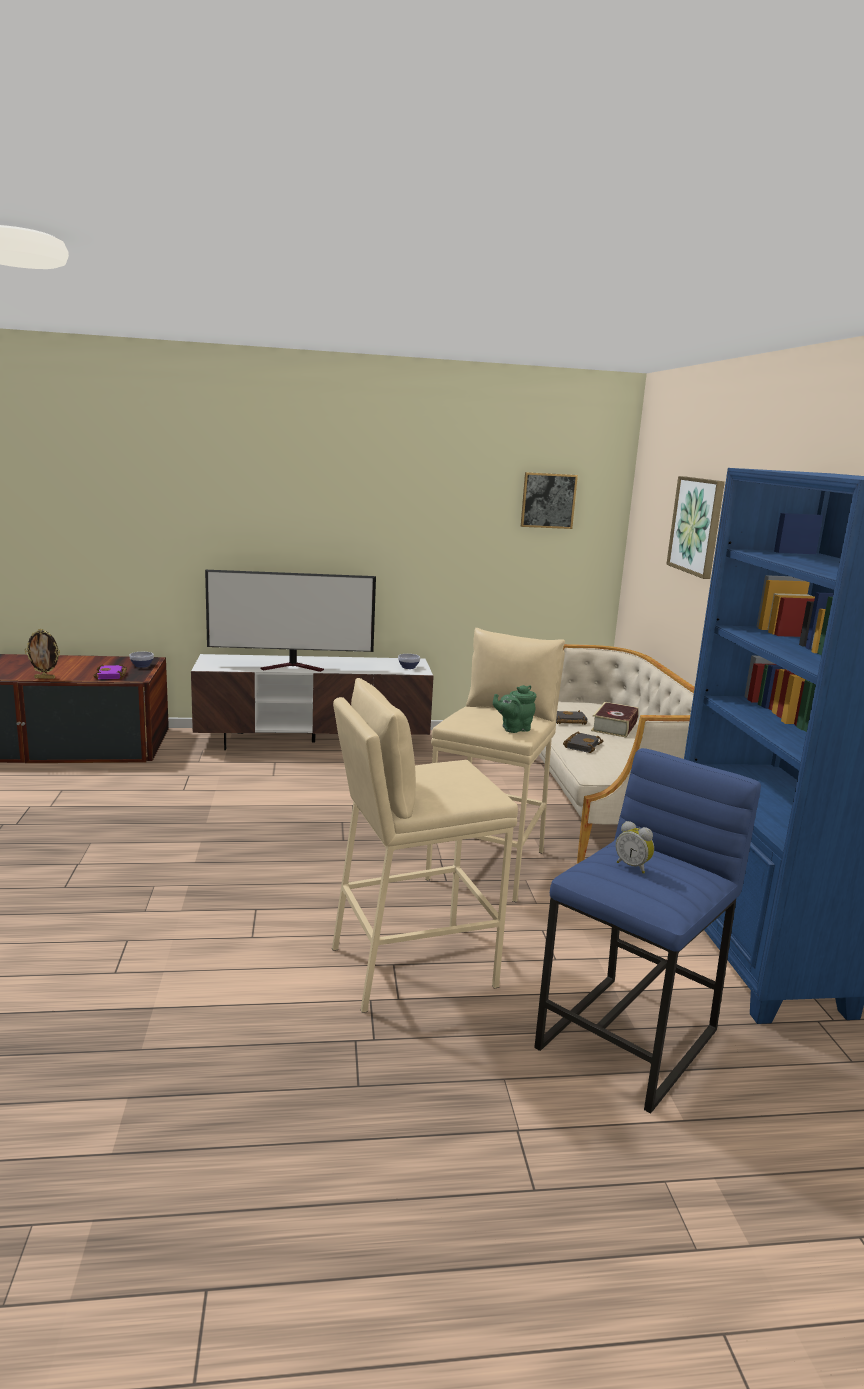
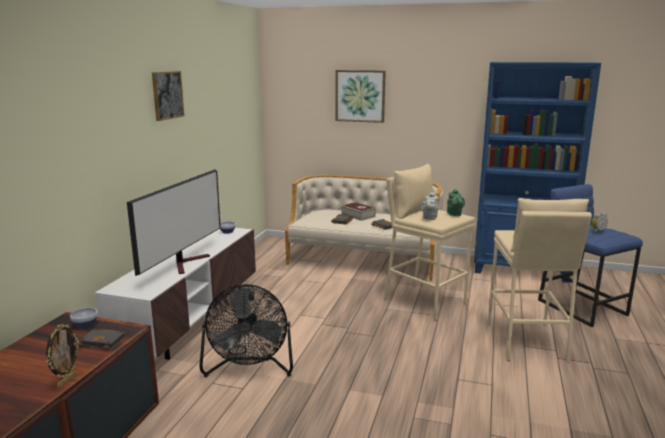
camera: 65 degrees left, 0 degrees up
purple book [94,664,127,679] -> black book [78,328,125,350]
picture [521,472,578,529] -> picture moved to [152,71,185,121]
none -> black fan [199,284,293,378]
none -> grey teapot [421,192,439,220]

